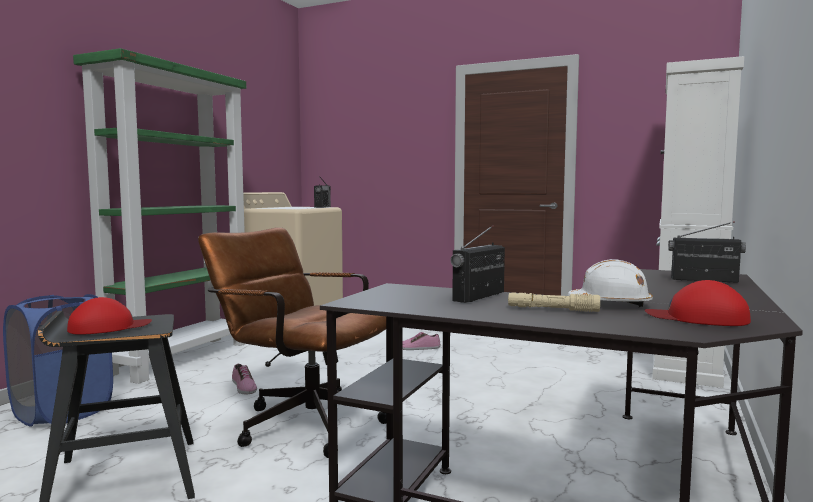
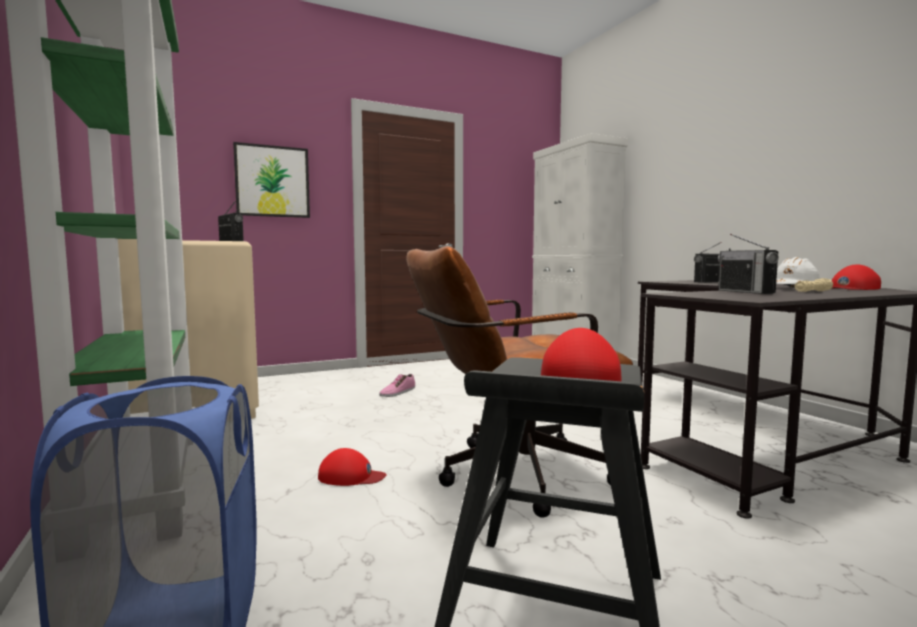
camera: 50 degrees left, 0 degrees up
shoe [232,364,257,394] -> red cap [318,448,387,486]
none -> picture [233,142,310,218]

